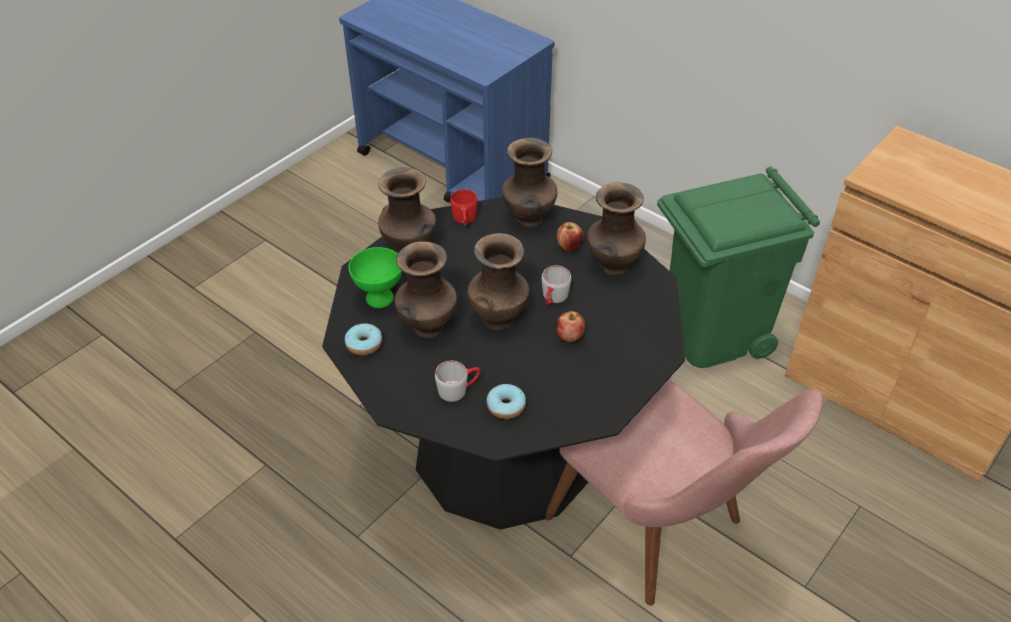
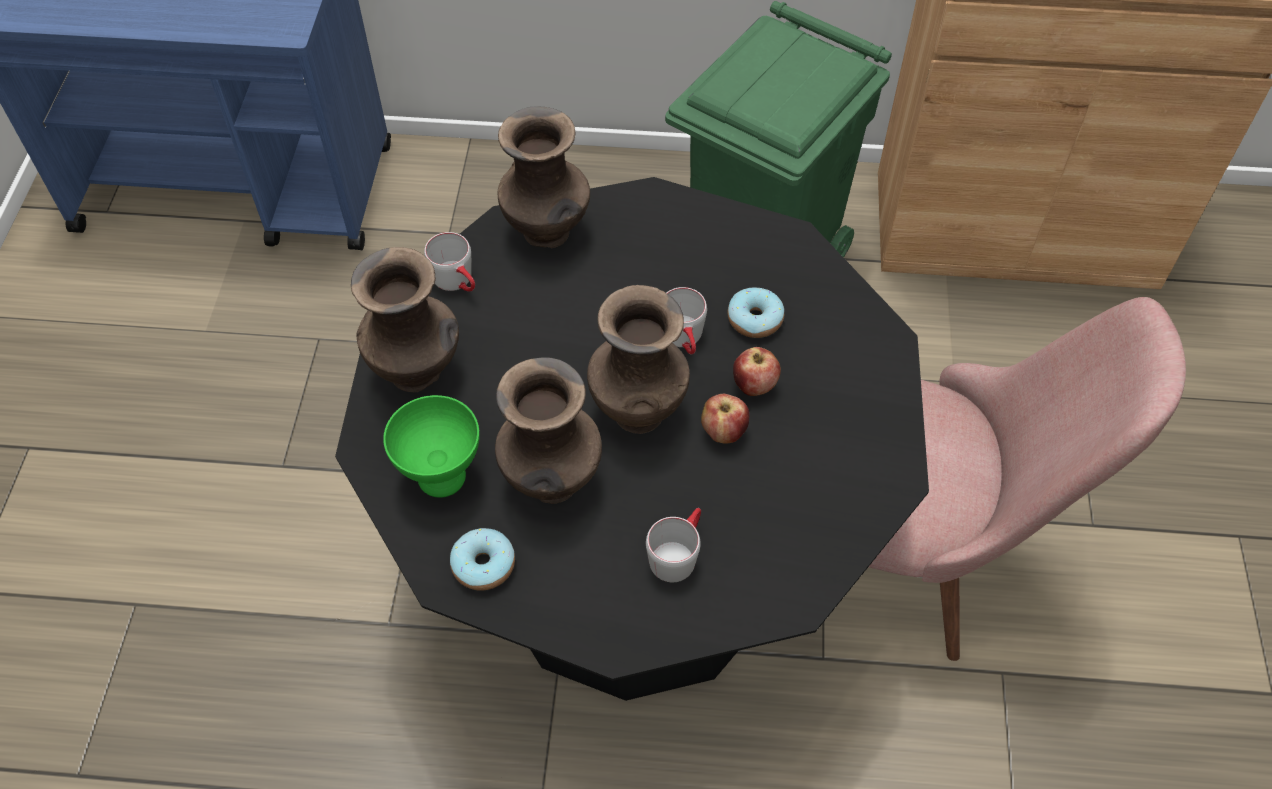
camera: 35 degrees left, 10 degrees up
red mug [450,189,478,225] -> grey mug [424,232,475,292]
donut [486,384,526,419] -> donut moved to [727,288,784,338]
apple [557,222,583,252] -> apple moved to [701,394,749,444]
brown vase [587,183,646,275] -> none

